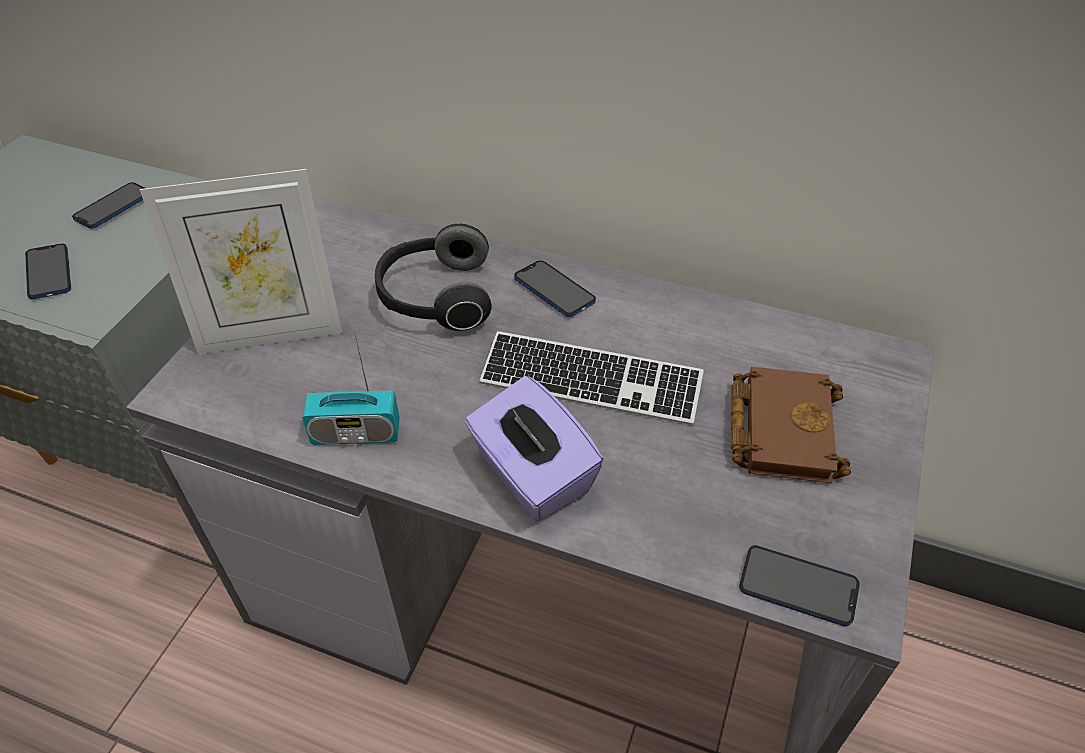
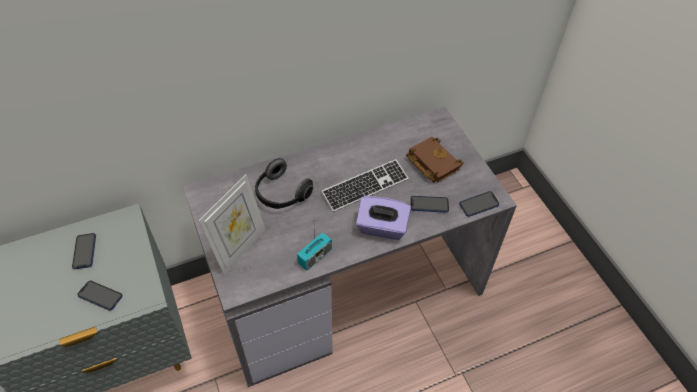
camera: 45 degrees left, 5 degrees up
phone [514,260,596,317] -> phone moved to [410,196,449,213]

